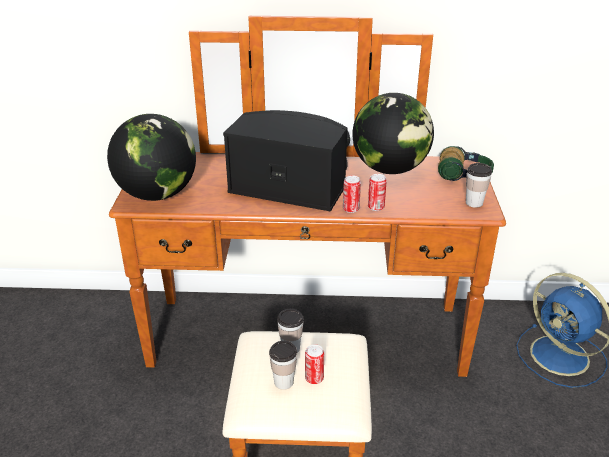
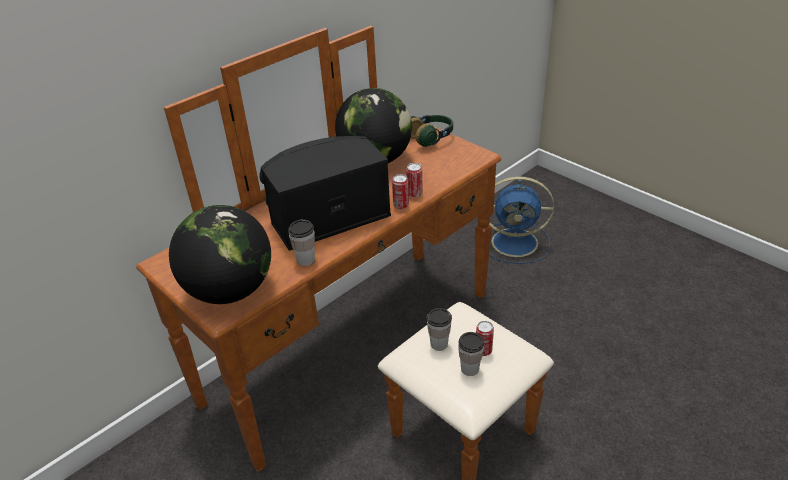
camera: 45 degrees left, 5 degrees up
cup [466,163,492,208] -> cup moved to [288,219,315,266]

